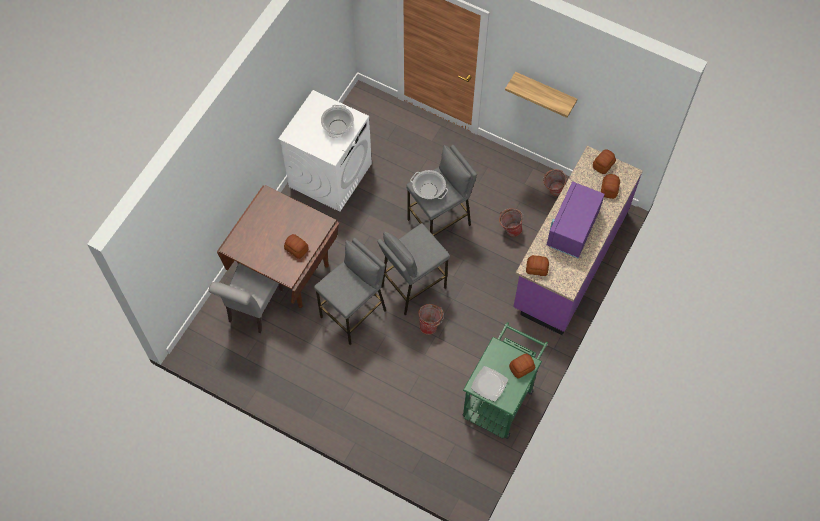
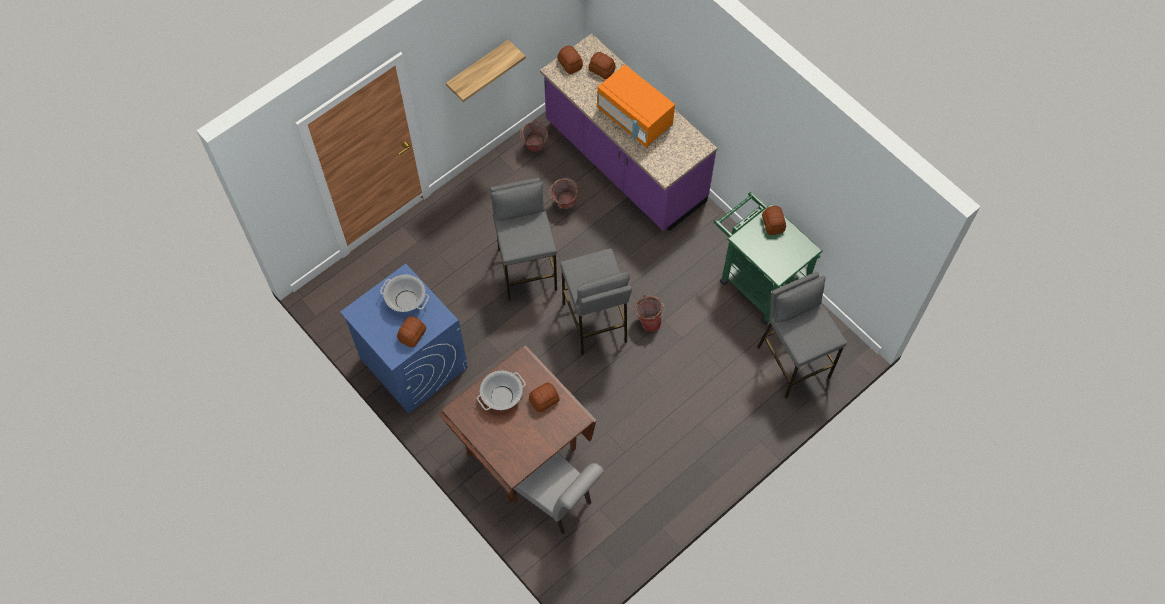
camera: 70 degrees left, 0 degrees up
white washing machine [278,90,372,212] -> blue washing machine [340,264,468,414]
grey stool [314,238,386,345] -> grey stool moved to [757,272,847,399]
cooking pot [410,170,448,199] -> cooking pot moved to [477,371,526,410]
plate [471,366,508,402] -> none
bread [526,255,549,276] -> bread moved to [397,316,426,347]
purple microwave [547,181,605,258] -> orange microwave [597,65,675,148]

